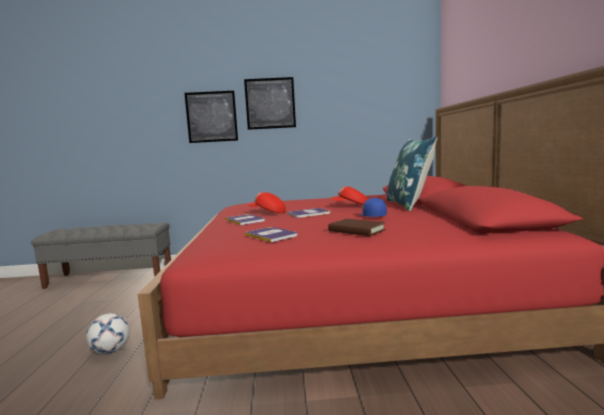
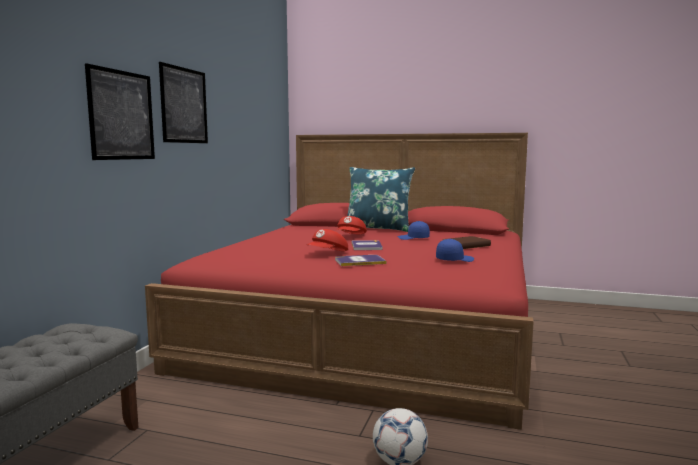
camera: 70 degrees left, 0 degrees up
book [245,227,298,242] -> blue cap [436,239,474,262]

